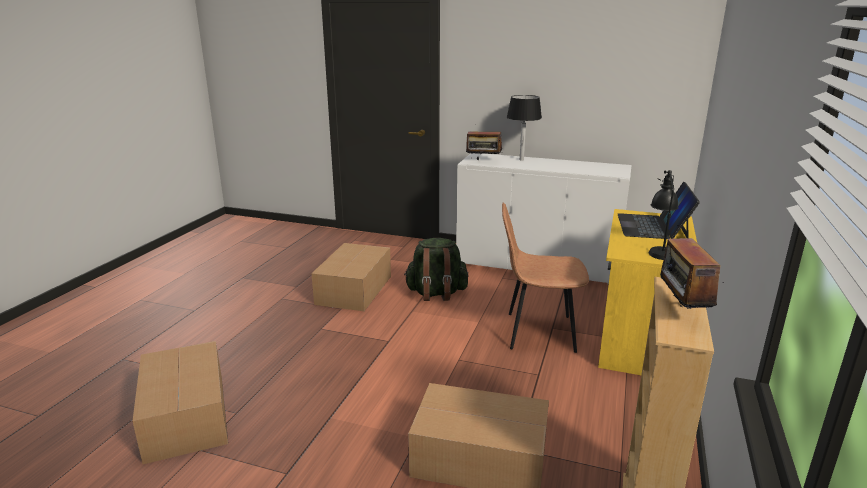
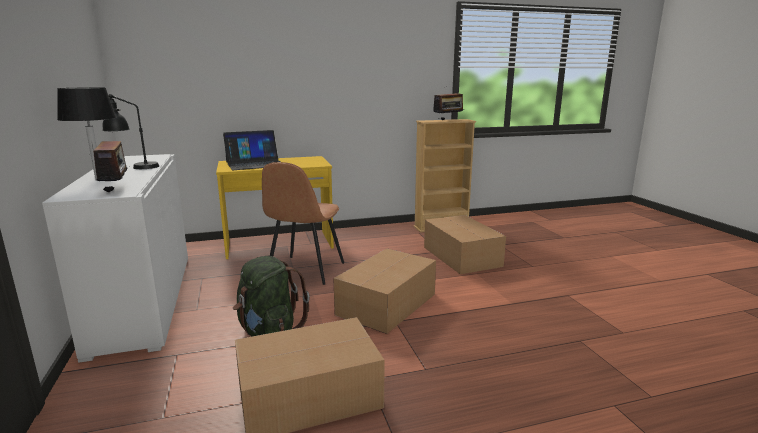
camera: 125 degrees left, 5 degrees down
cardboard box [132,341,228,464] -> cardboard box moved to [333,249,436,334]
brown chair [502,202,589,353] -> brown chair turned 45 degrees clockwise [262,162,344,285]
black table lamp [649,170,678,260] -> black table lamp moved to [102,94,159,169]

